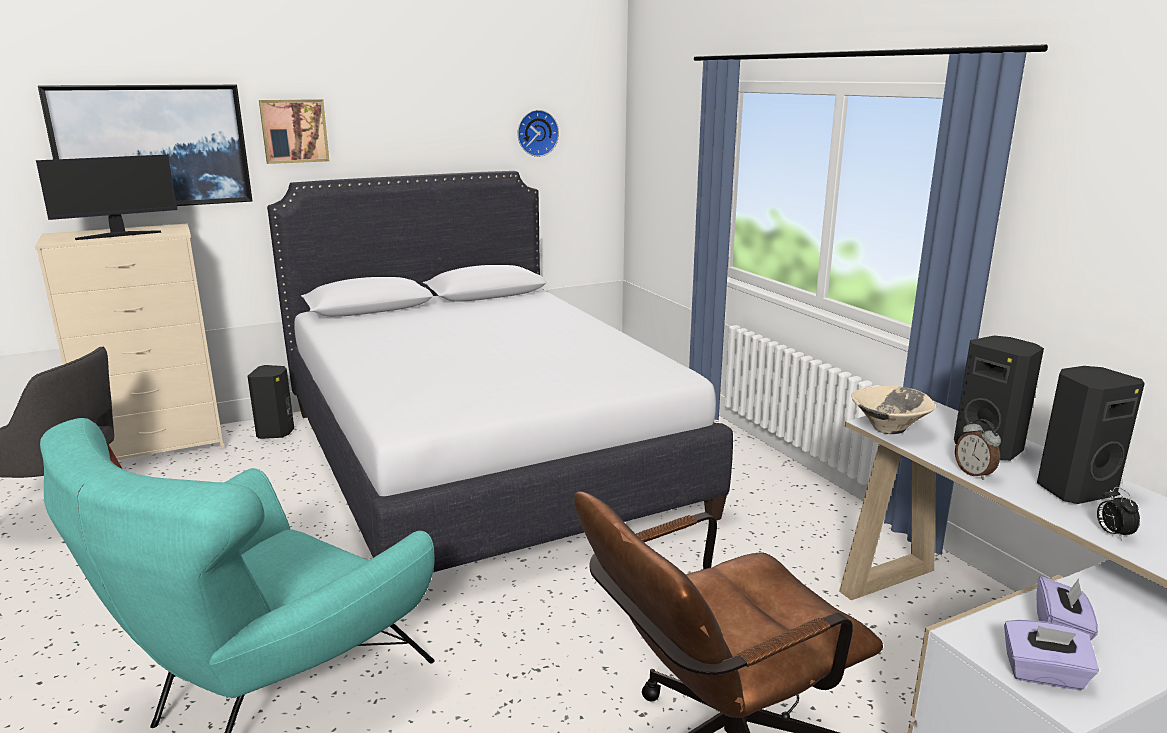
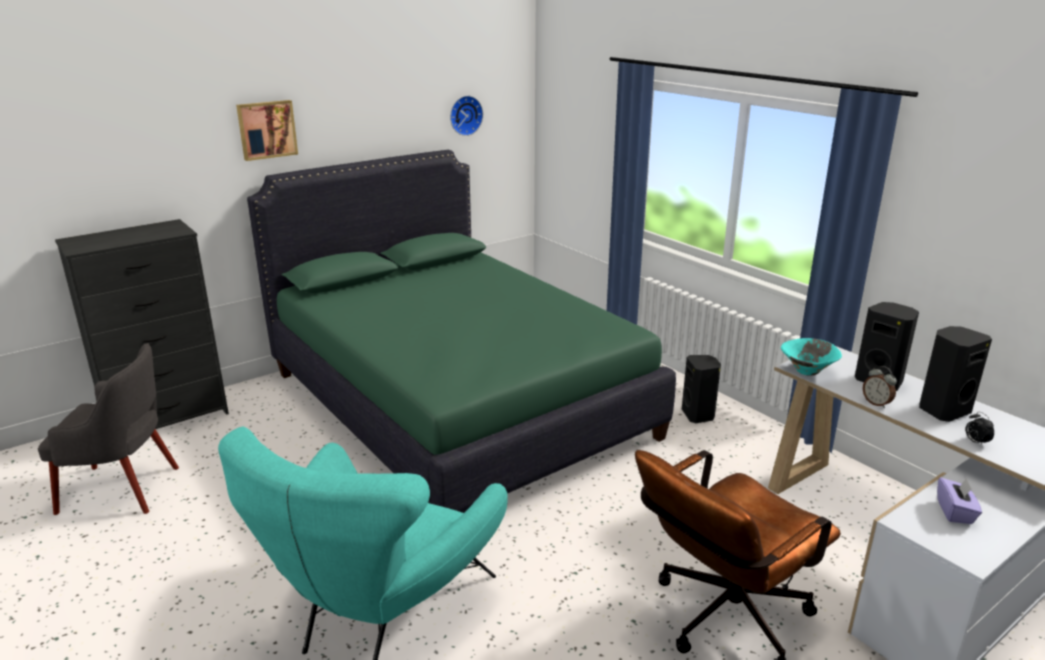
camera: 10 degrees left, 5 degrees up
beige dresser [35,224,224,460] -> black dresser [55,219,229,429]
monitor [36,154,177,240] -> none
picture [38,85,252,206] -> none
black speaker [247,365,294,439] -> black speaker moved to [682,355,721,423]
white bed [267,171,733,572] -> green bed [247,150,676,513]
beige bowl [851,386,935,434] -> turquoise bowl [781,338,842,376]
purple tissue box [1004,620,1099,690] -> none

